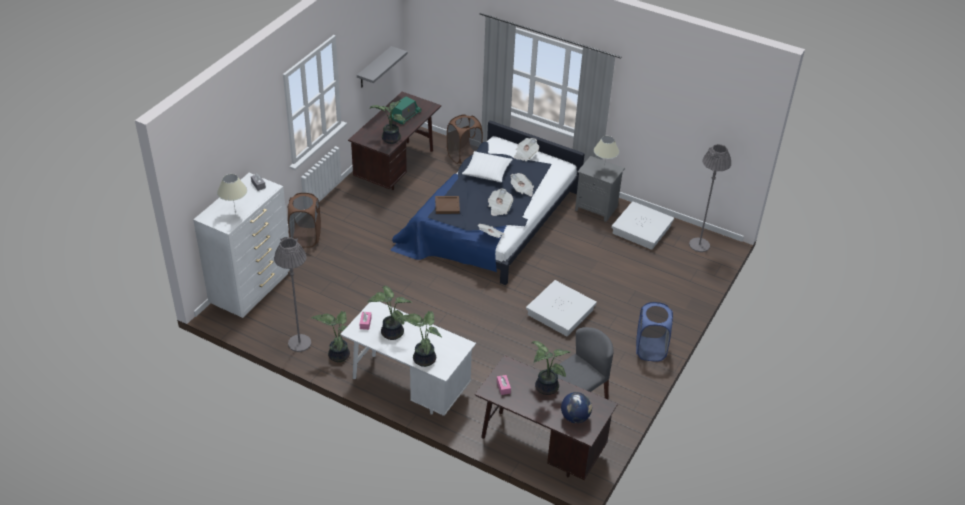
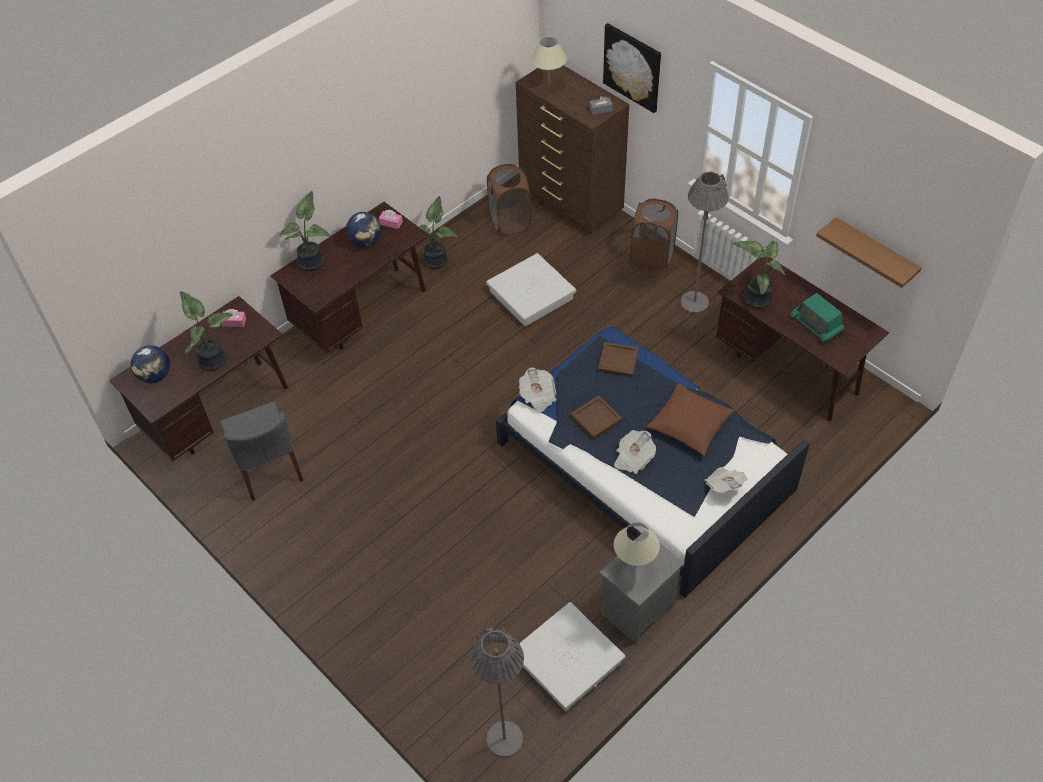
camera: 110 degrees right, 10 degrees up
white dresser [193,173,290,318] -> brown dresser [516,65,629,234]
grey floor lamp [274,237,311,352] -> grey floor lamp moved to [680,172,728,313]
white desk [340,302,476,416] -> brown desk [270,202,429,353]
grey shelf [357,46,408,88] -> brown shelf [816,217,922,288]
potted plant [368,286,412,340] -> globe [346,212,381,247]
brown laundry basket [447,115,483,164] -> brown laundry basket moved to [487,164,531,235]
white pillow [462,151,513,182] -> brown pillow [647,383,734,456]
newspaper [488,188,513,216] -> brown tray [571,395,622,439]
white storage box [526,280,597,336] -> white storage box moved to [486,253,576,326]
blue laundry basket [636,302,673,362] -> none
none -> picture [603,23,661,113]

